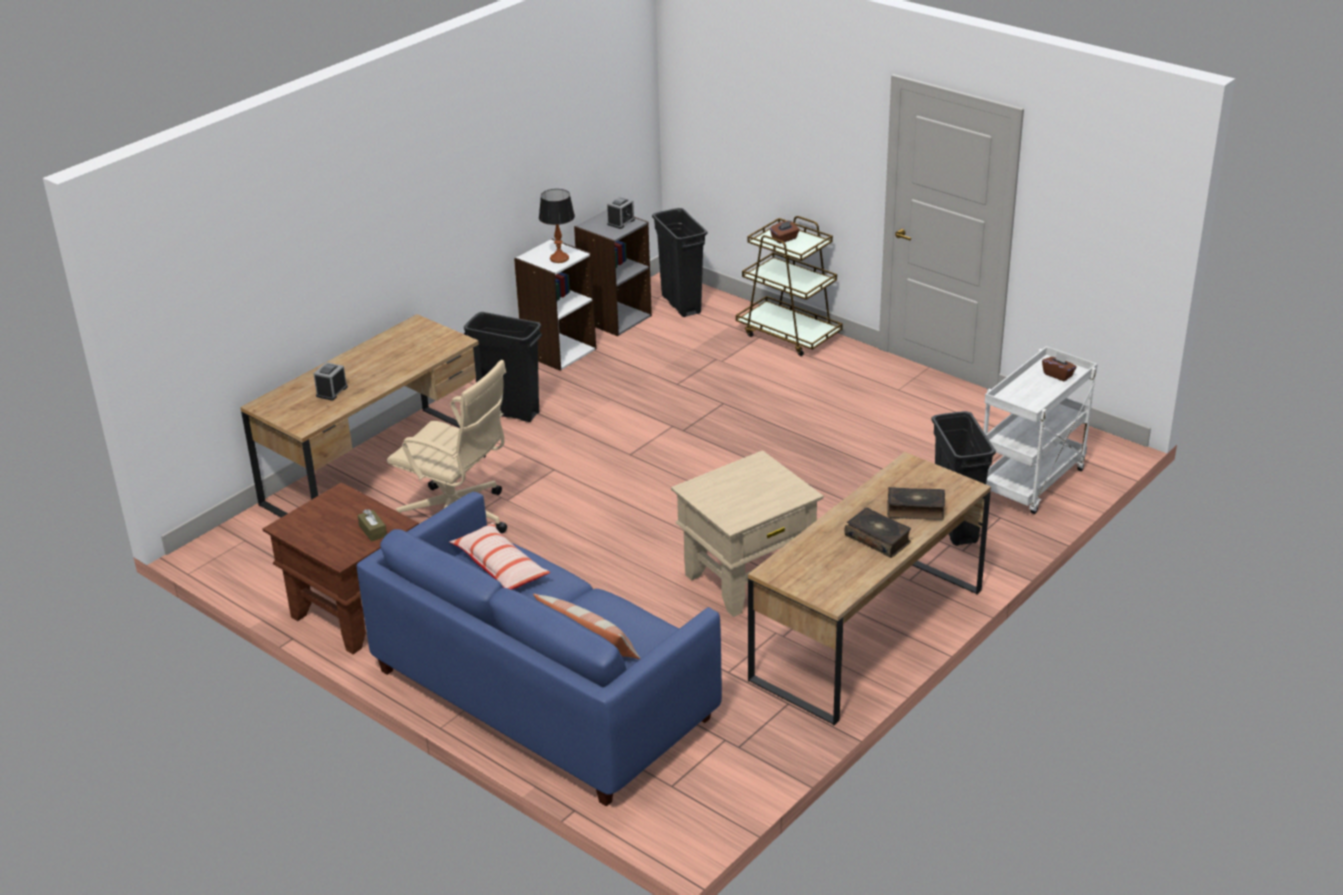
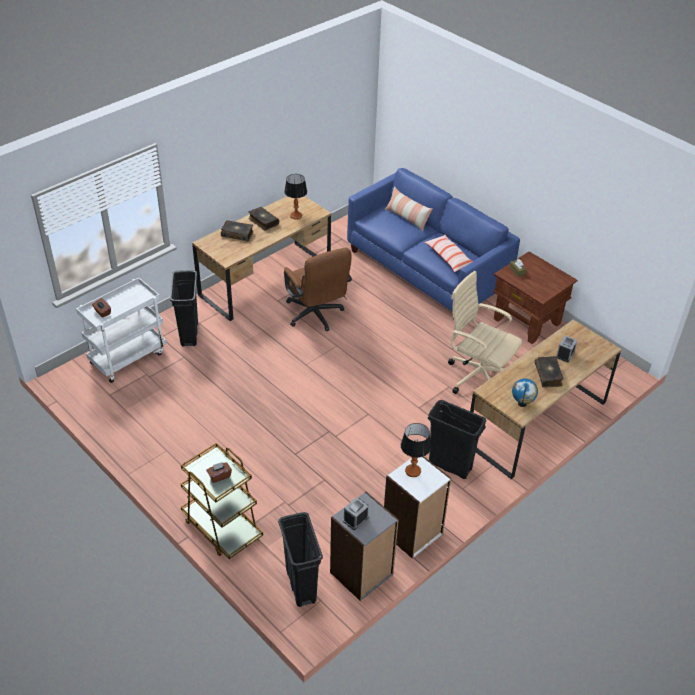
camera: 175 degrees left, 10 degrees up
beige side table [671,450,824,617] -> brown office chair [284,248,352,331]
none -> table lamp [284,174,307,220]
none -> globe [512,379,538,407]
none -> book [535,356,564,388]

